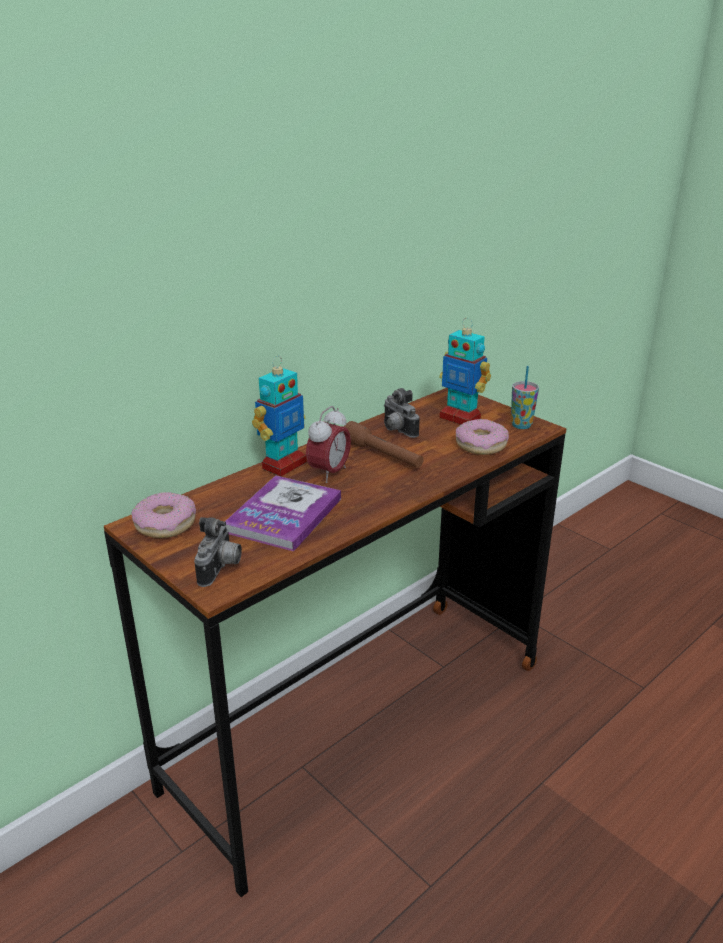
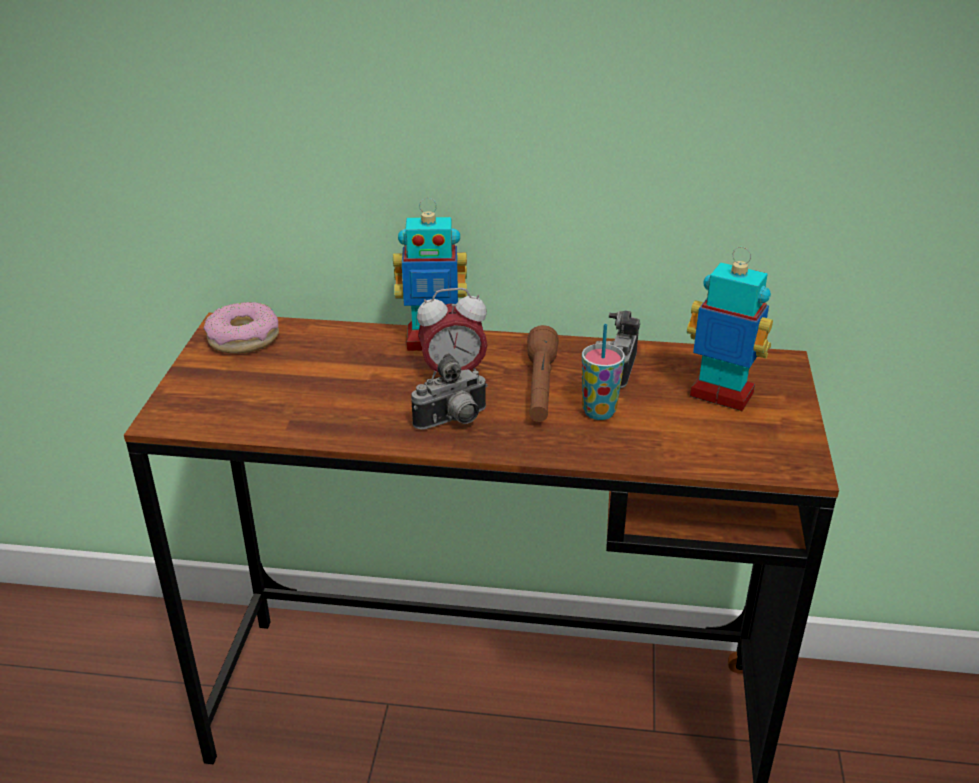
camera: 50 degrees right, 5 degrees up
camera [194,517,242,587] -> camera moved to [411,353,488,430]
book [225,475,341,552] -> none
toy robot [439,318,491,425] -> toy robot turned 120 degrees clockwise [687,247,773,411]
donut [456,419,509,455] -> none
cup [511,366,539,429] -> cup moved to [582,324,625,420]

